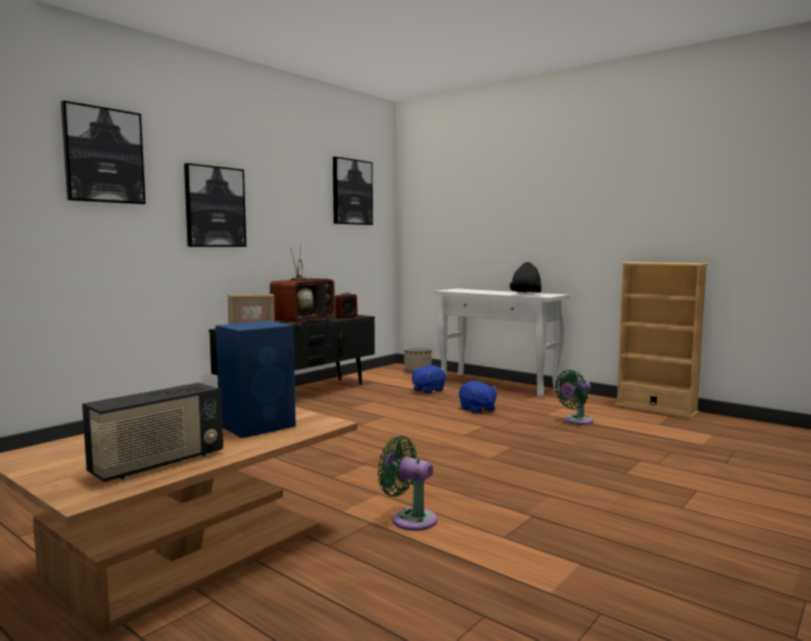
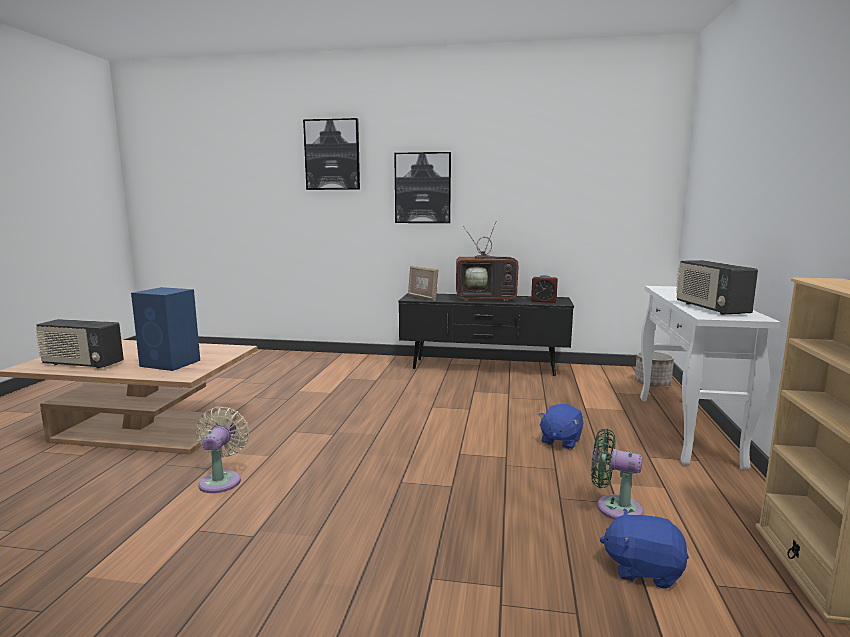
camera: 60 degrees right, 5 degrees up
picture [333,157,373,225] -> none
green fan [377,436,437,531] -> beige fan [196,407,250,493]
blue plush toy [412,365,446,394] -> blue plush toy moved to [600,508,689,589]
black hat [510,262,541,293] -> radio [676,260,758,315]

